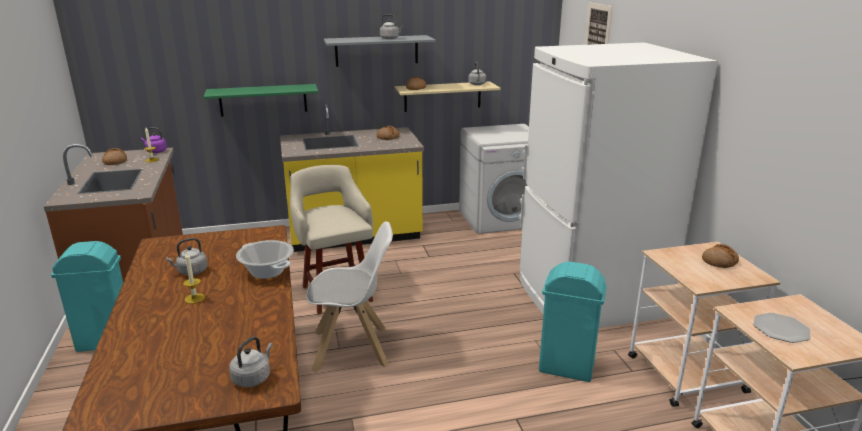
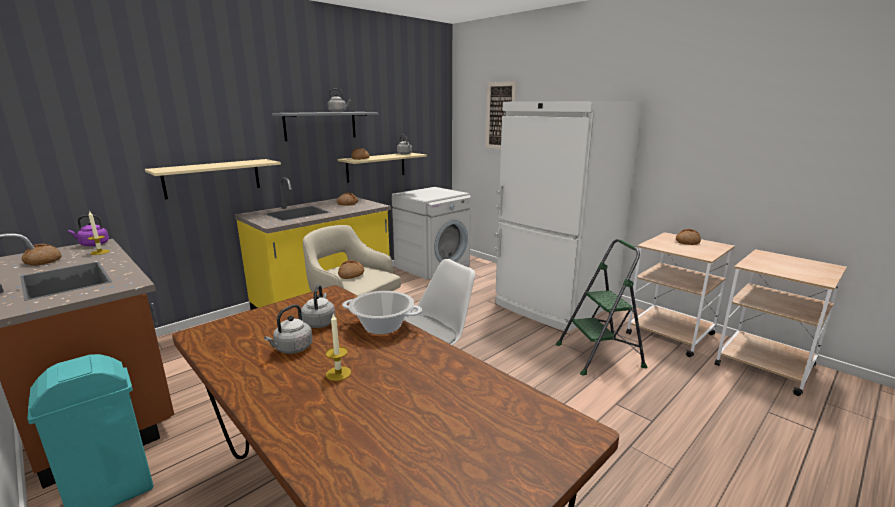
camera: 30 degrees left, 5 degrees down
green shelf [203,84,318,117] -> beige shelf [145,159,281,200]
grey kettle [229,337,273,387] -> grey kettle moved to [301,284,335,328]
turquoise trash can [539,261,607,382] -> green step ladder [556,239,648,376]
plate [754,313,810,343] -> none
none -> bread [338,260,364,279]

